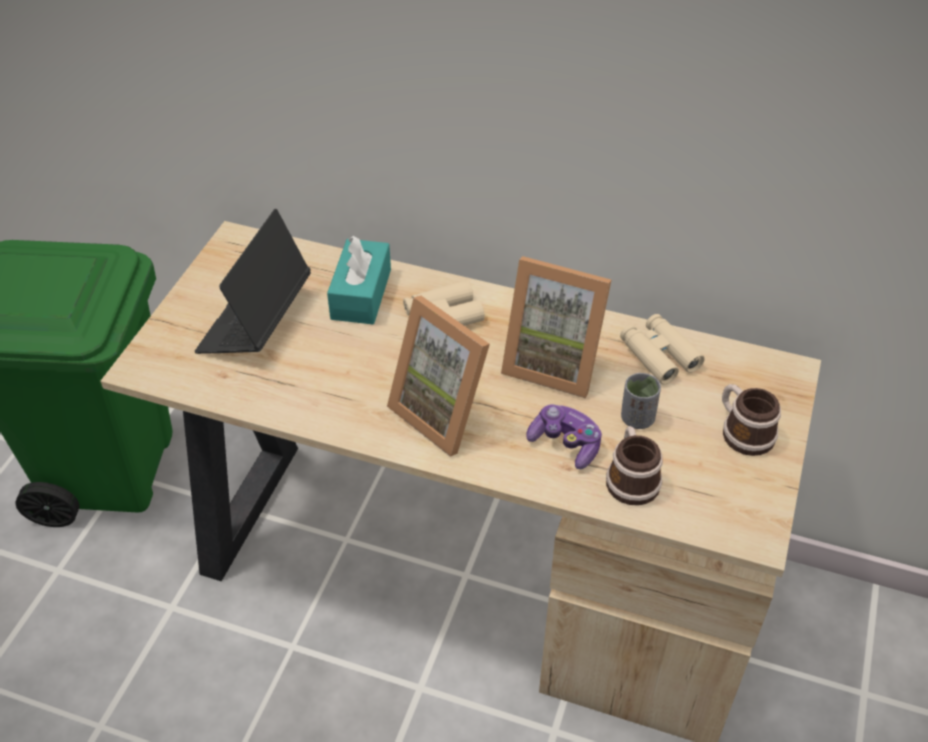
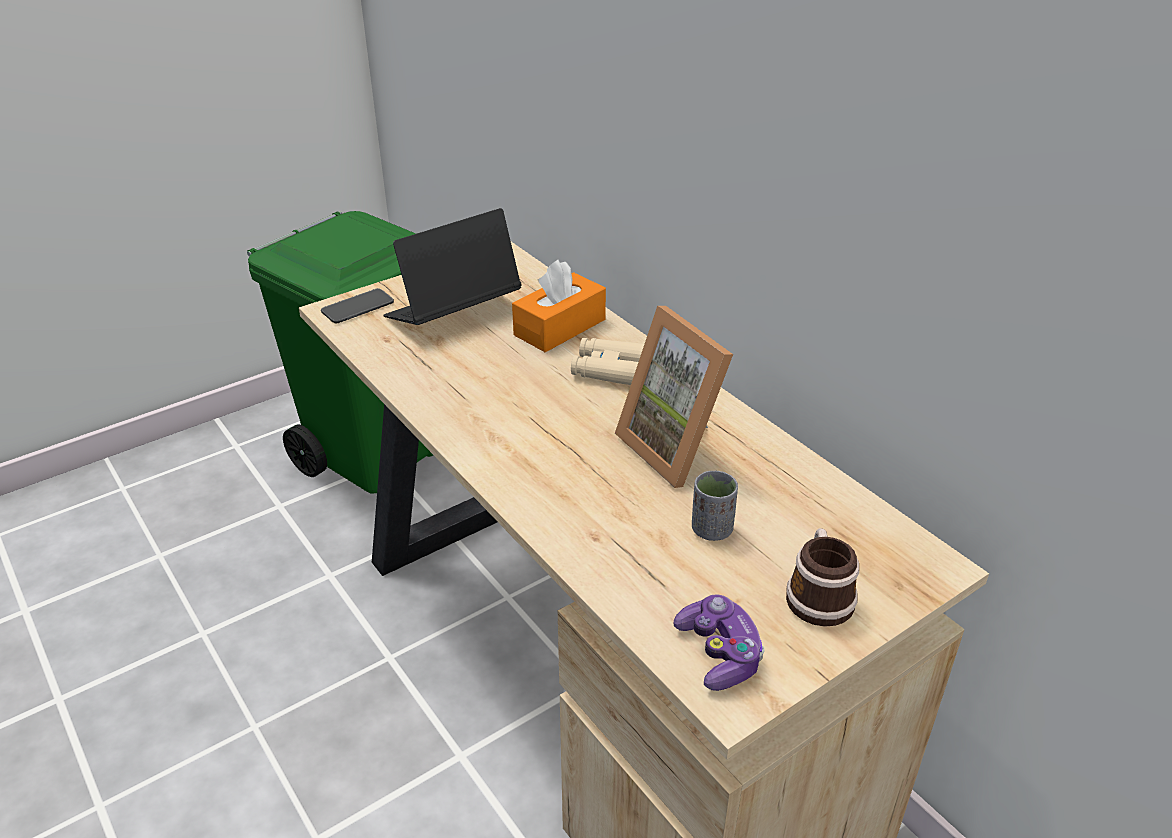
camera: 35 degrees right, 10 degrees down
turquoise tissue box [327,236,391,324] -> orange tissue box [512,260,606,352]
picture frame [387,296,490,457] -> none
game controller [526,404,602,469] -> game controller moved to [674,594,765,691]
mug [606,426,663,506] -> none
beige binoculars [620,314,705,385] -> none
none -> phone [321,288,394,323]

